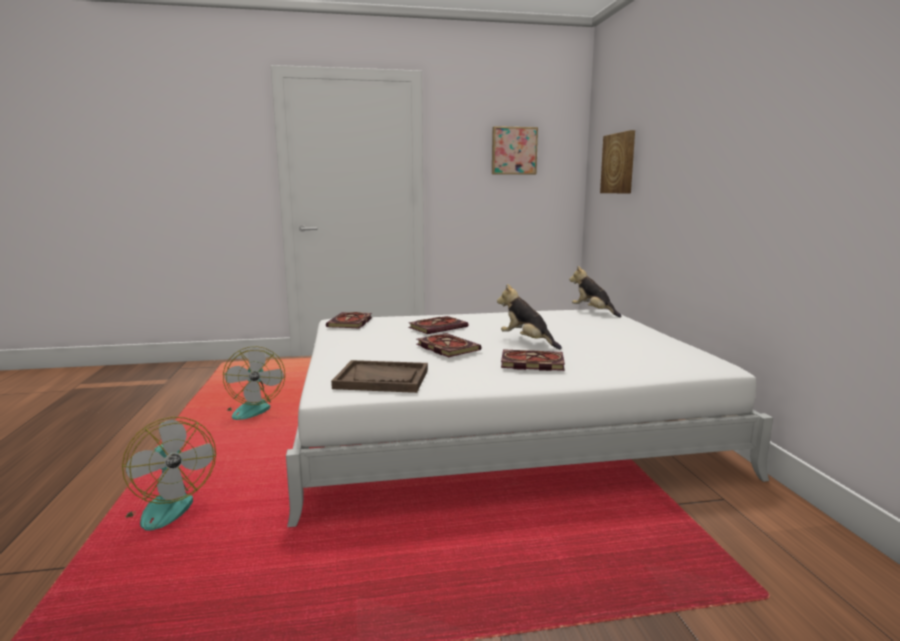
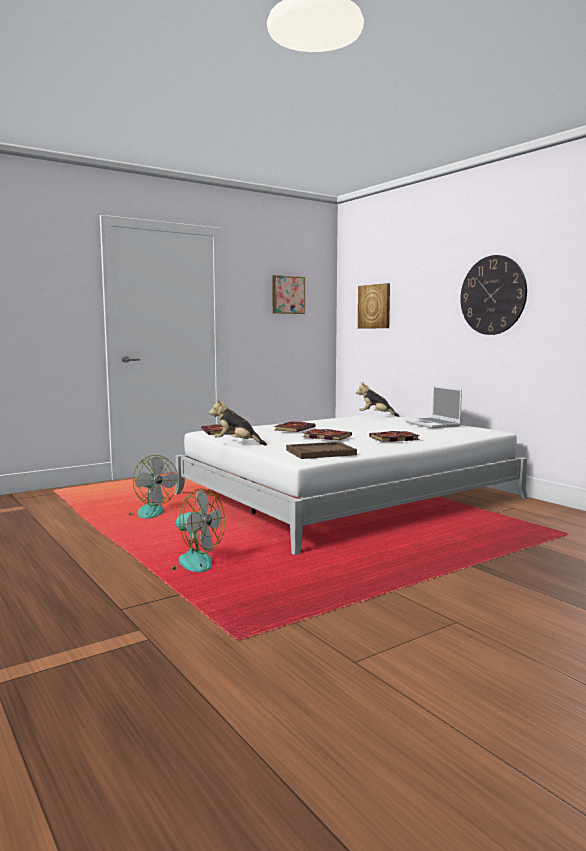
camera: 25 degrees left, 5 degrees down
plush toy [497,284,562,350] -> plush toy moved to [209,399,267,446]
none -> laptop [405,386,462,429]
none -> wall clock [460,255,527,335]

